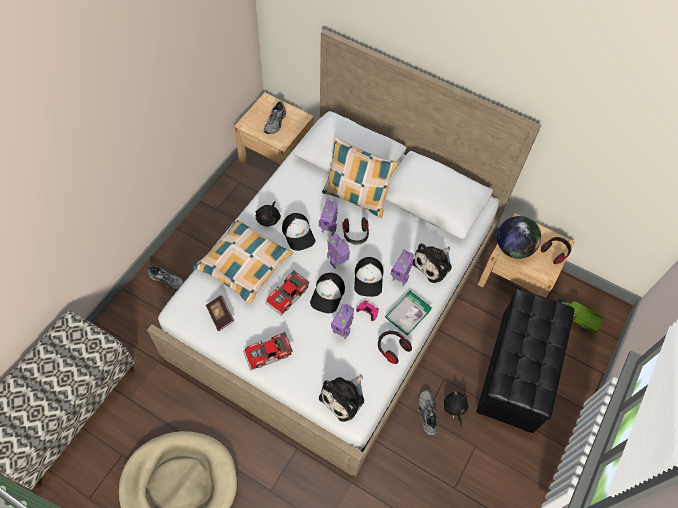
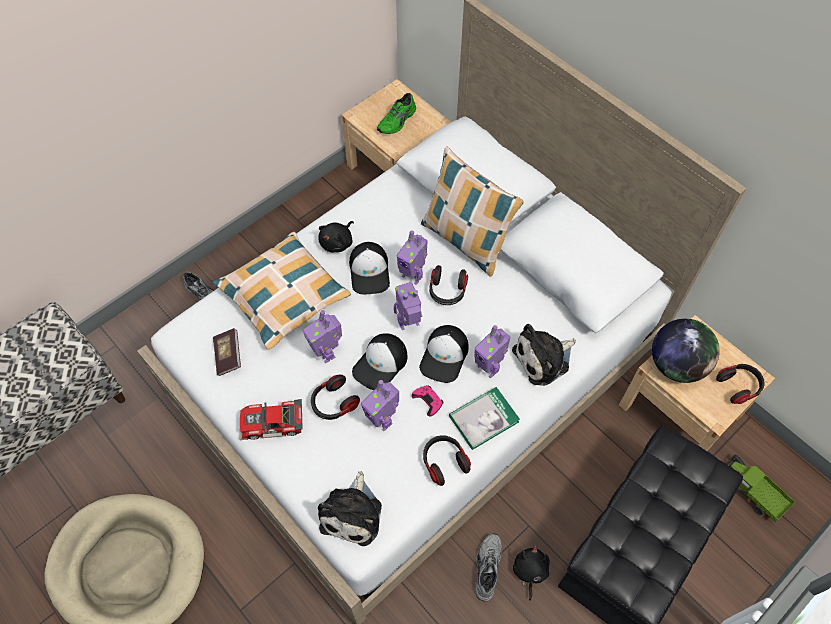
camera: 20 degrees right, 0 degrees up
grey shoe [264,101,286,134] -> green shoe [377,93,416,134]
toy car [265,270,310,316] -> toy robot [302,310,342,363]
plush toy [319,374,364,422] -> plush toy turned 45 degrees counterclockwise [318,471,382,546]
none -> headphones [311,375,360,420]

